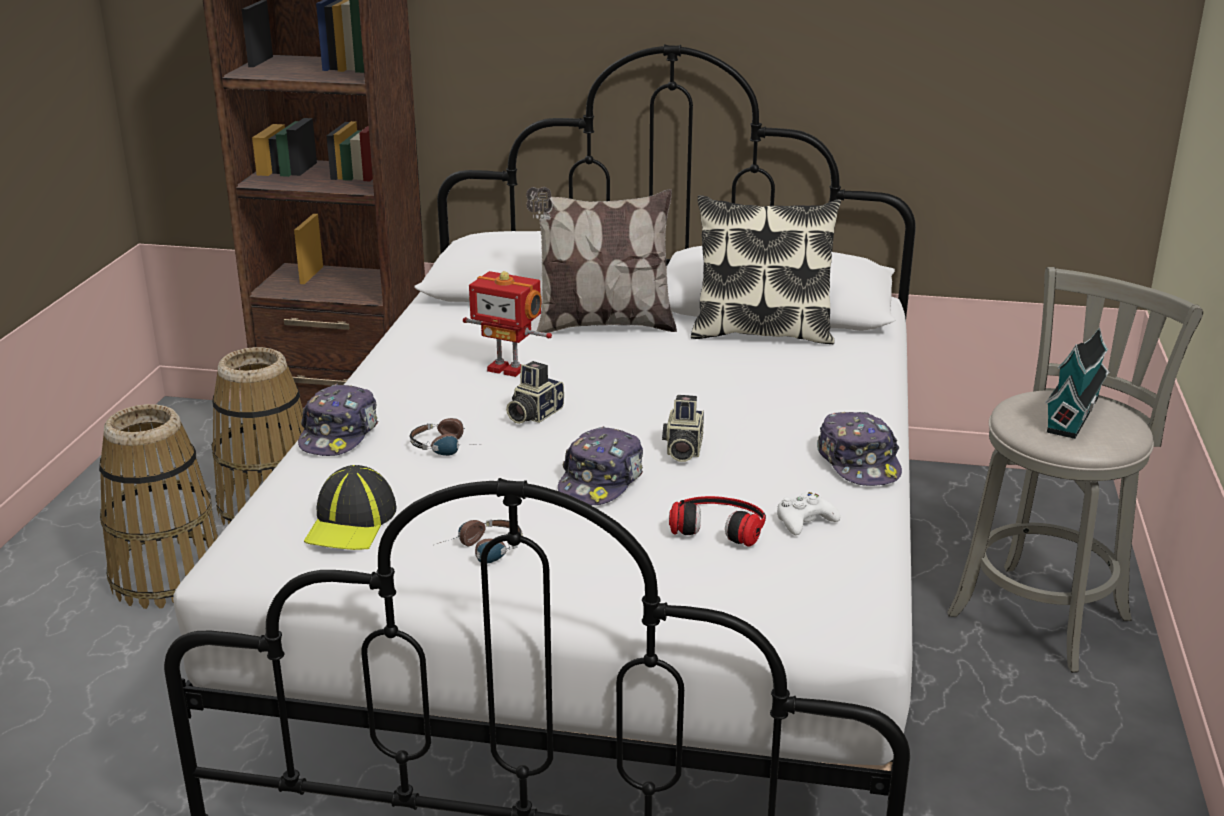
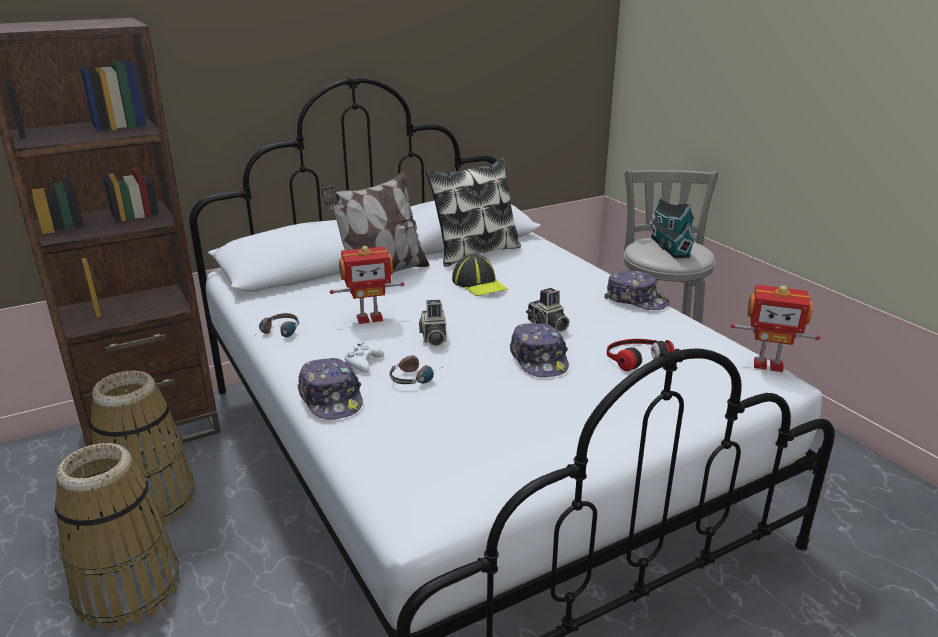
camera: 40 degrees left, 0 degrees up
cap [304,465,396,550] -> cap moved to [452,254,508,296]
headphones [437,519,523,564] -> headphones moved to [258,313,299,337]
white game controller [777,492,840,535] -> white game controller moved to [345,343,384,372]
none -> toy robot [731,285,820,372]

